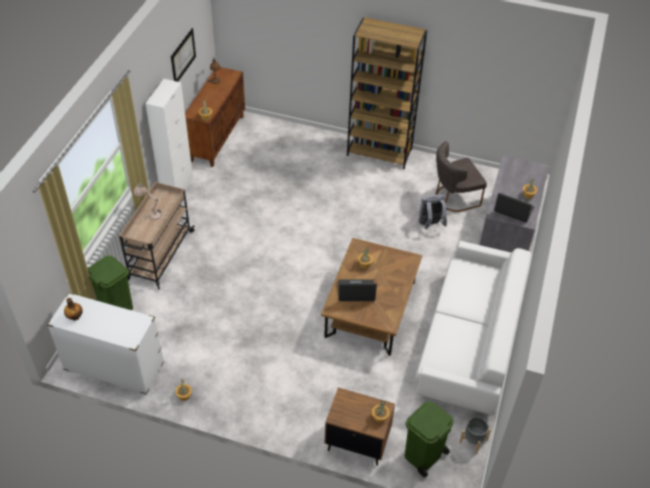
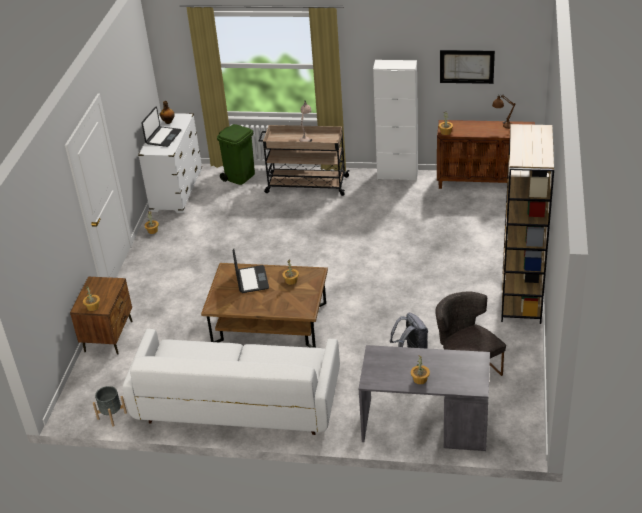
camera: 85 degrees right, 10 degrees down
green trash can [404,401,454,477] -> none
laptop [494,193,535,223] -> laptop moved to [141,106,181,147]

